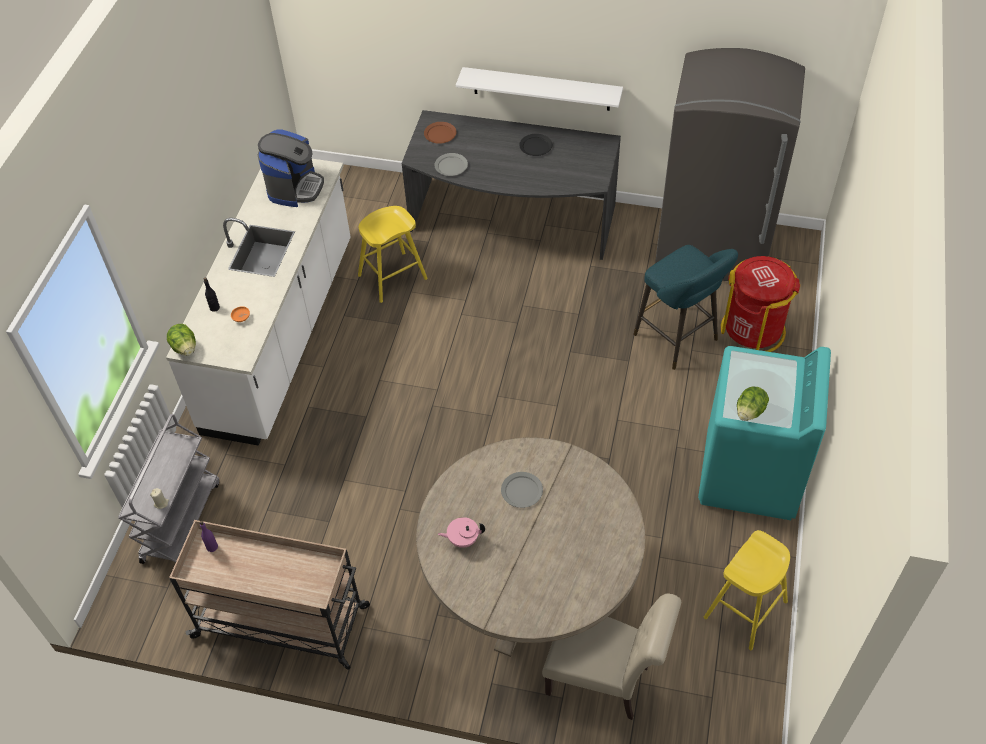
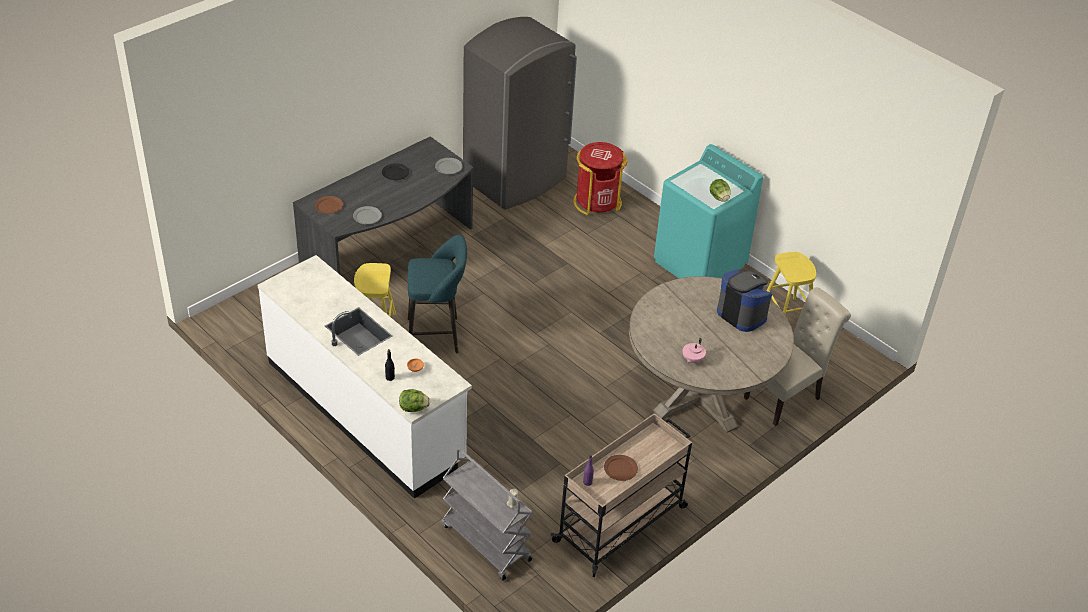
camera: 60 degrees left, 10 degrees down
coffee machine [258,130,324,207] -> coffee machine moved to [717,269,772,332]
white shelf [456,67,623,111] -> none
grey plate [501,472,543,508] -> grey plate moved to [435,158,463,174]
turquoise stool [633,245,738,370] -> turquoise stool moved to [408,235,467,353]
none -> brown plate [604,455,638,481]

